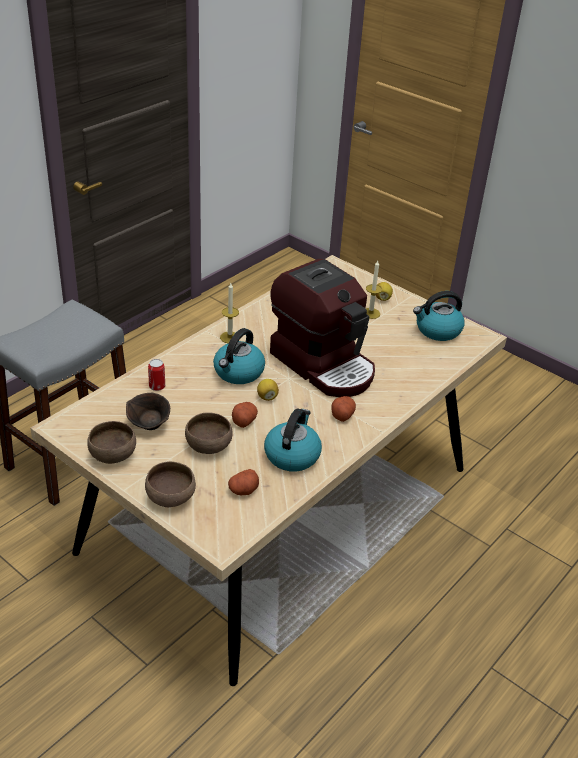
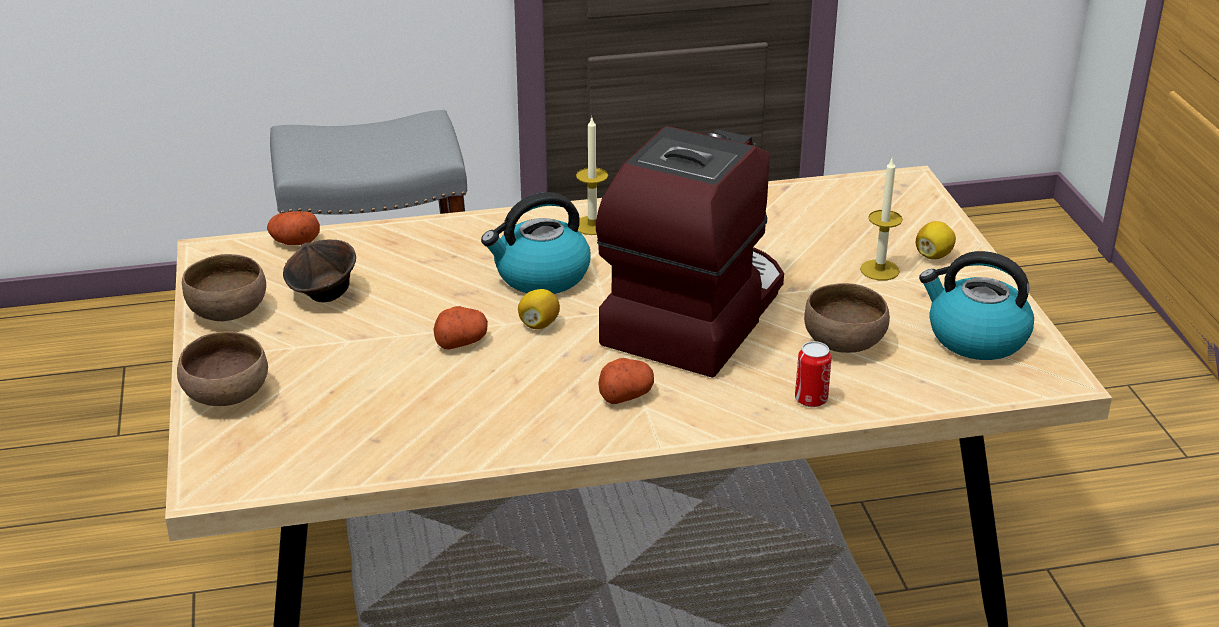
camera: 40 degrees right, 5 degrees down
can [148,359,165,391] -> can moved to [795,341,832,407]
brown bowl [185,412,233,454] -> brown bowl moved to [804,283,890,353]
potato [228,469,259,495] -> potato moved to [267,211,320,245]
kettle [264,409,322,471] -> none
coffee machine [270,259,375,397] -> coffee machine turned 150 degrees counterclockwise [596,126,784,378]

